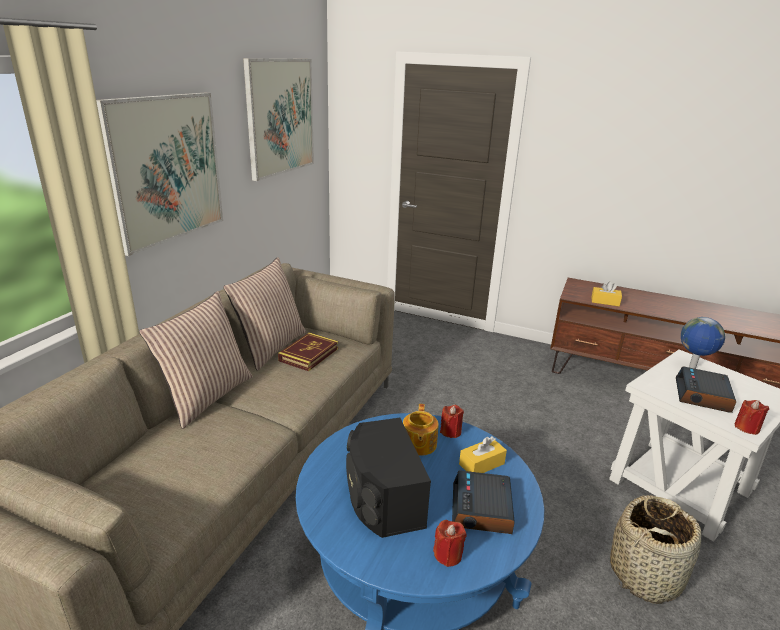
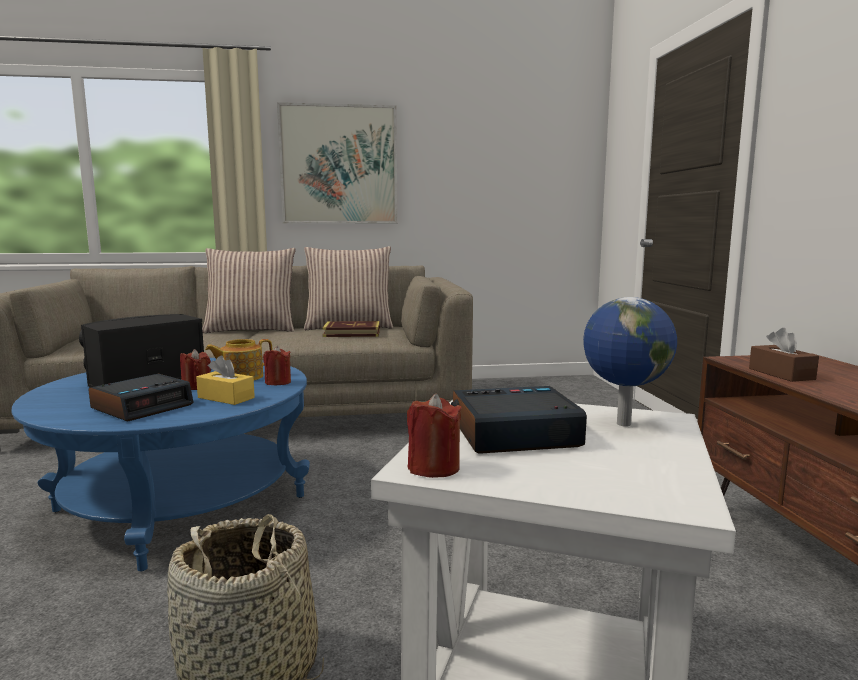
camera: 60 degrees right, 15 degrees down
picture [243,58,314,181] -> none
red candle [433,520,467,567] -> red candle moved to [180,349,211,390]
alarm clock [452,470,515,534] -> alarm clock turned 150 degrees clockwise [88,374,194,422]
yellow tissue box [591,281,622,306] -> brown tissue box [749,328,819,382]

